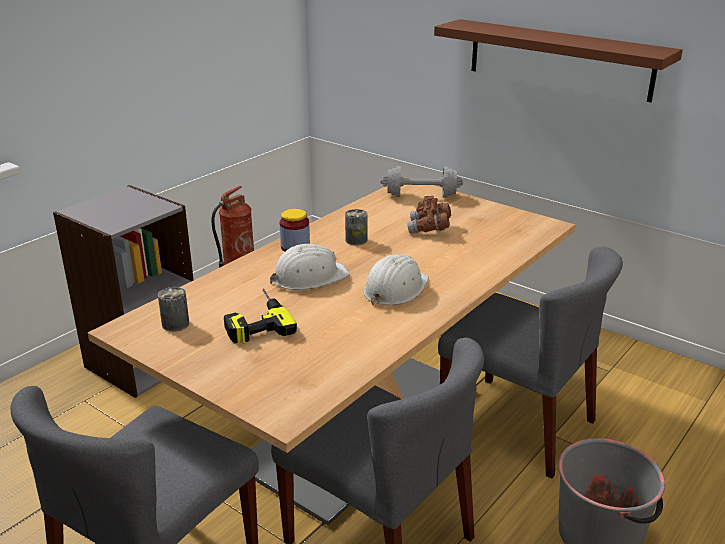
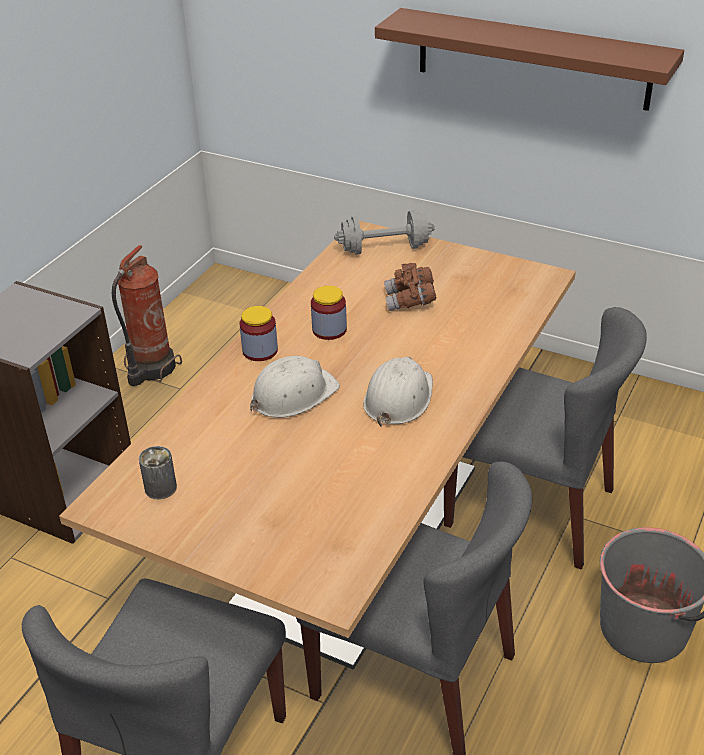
camera: 10 degrees left, 10 degrees up
power drill [224,289,297,344] -> none
can [345,209,367,245] -> jar [311,286,347,340]

